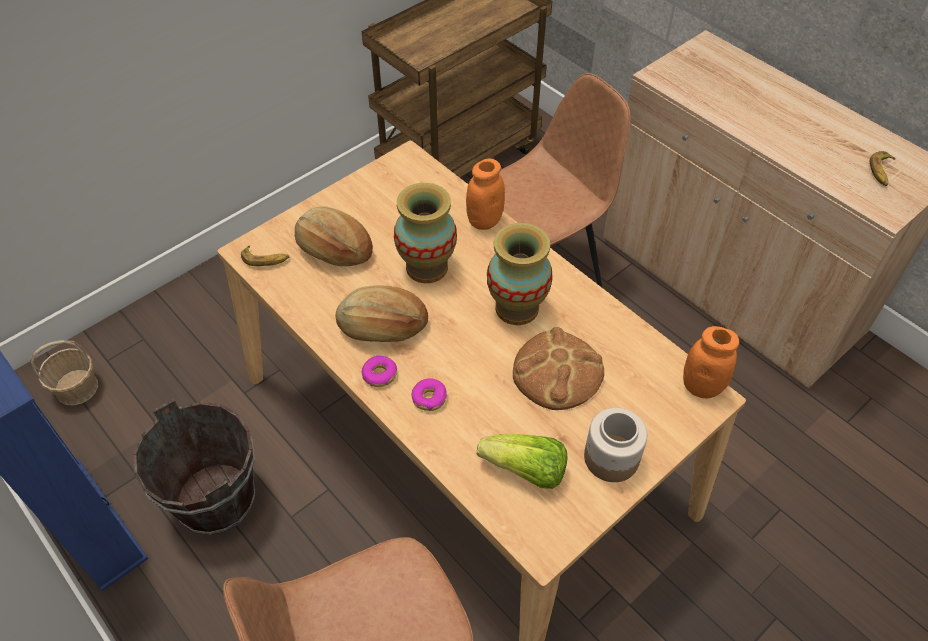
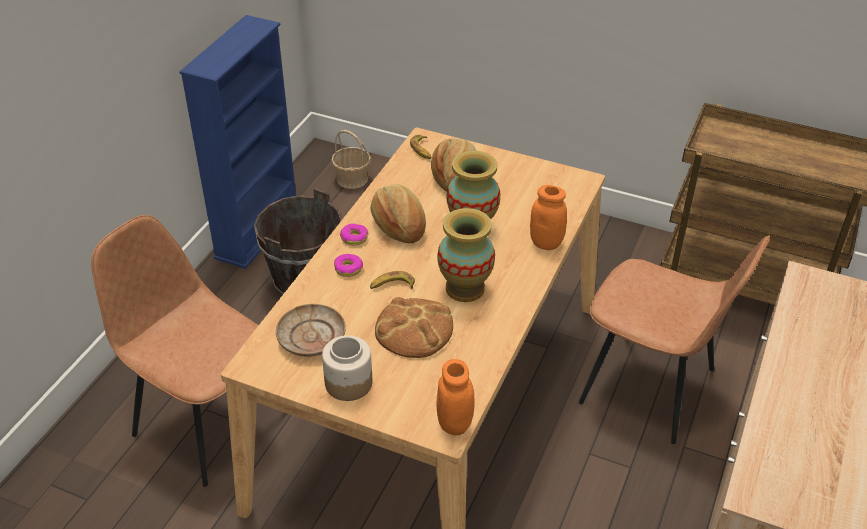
camera: 65 degrees right, 10 degrees down
lettuce [477,434,568,489] -> beige plate [276,304,346,357]
banana [870,151,895,186] -> banana moved to [370,271,415,289]

